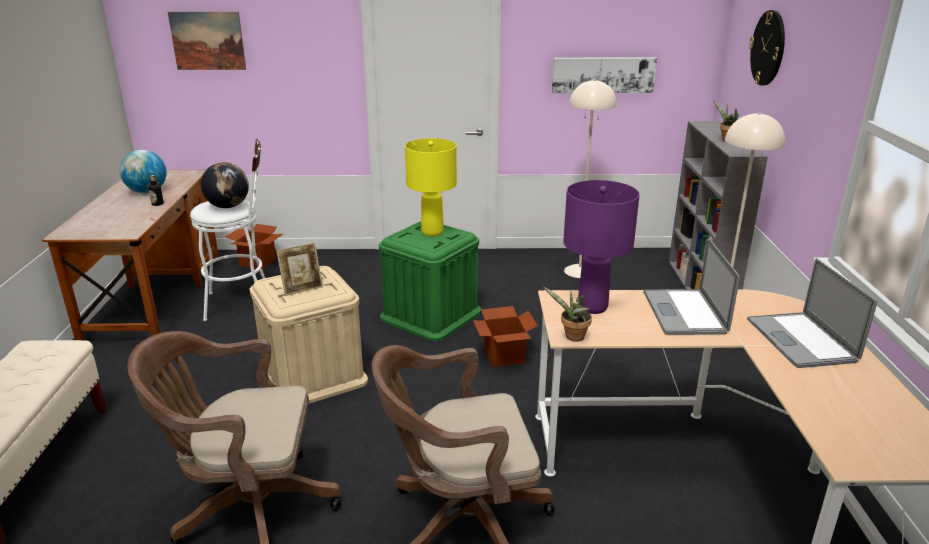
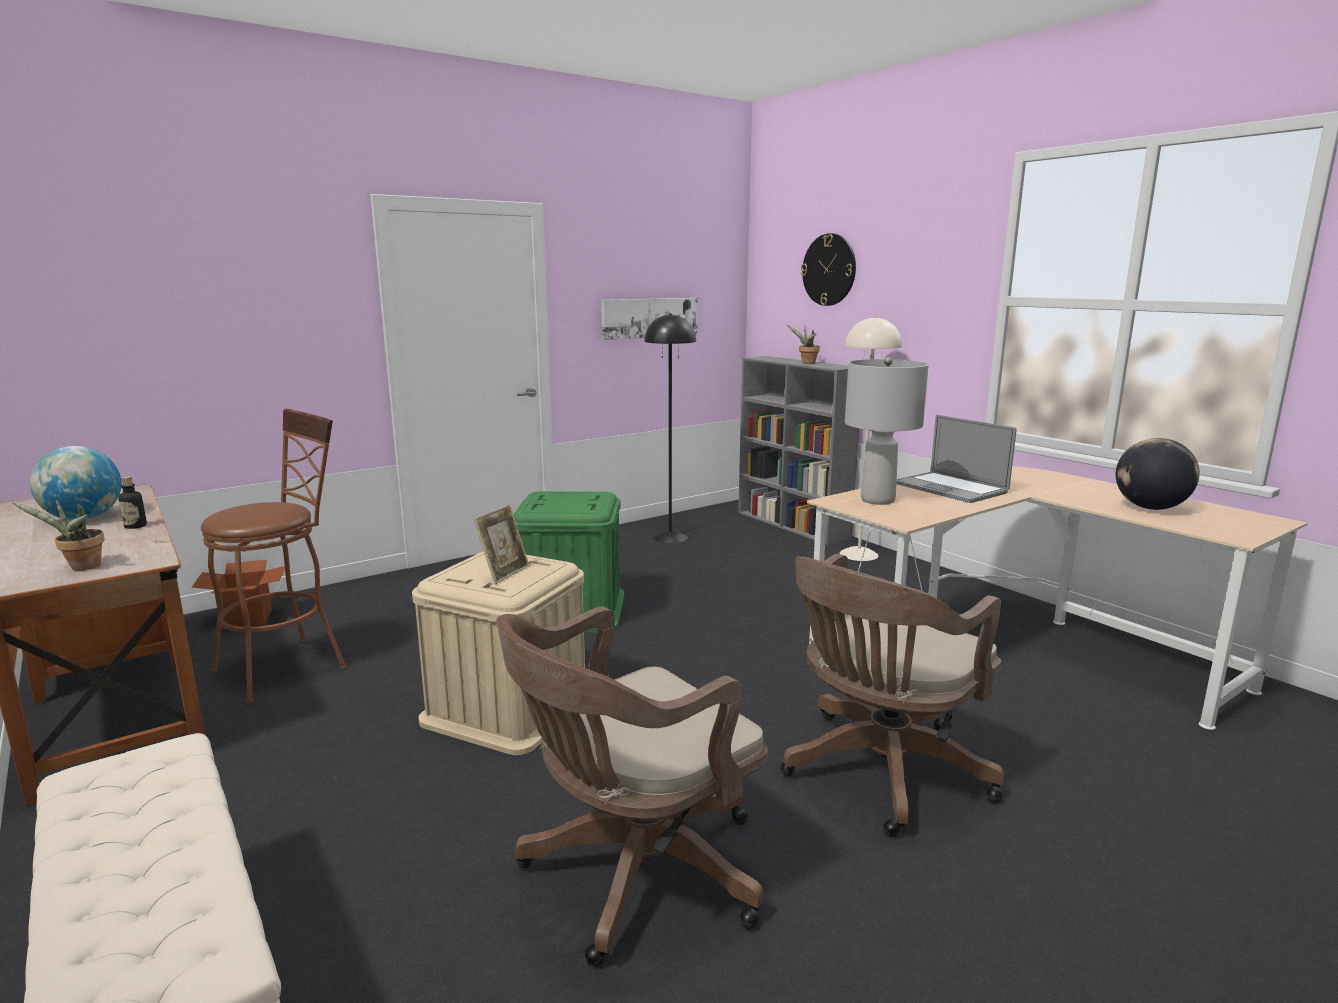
camera: 35 degrees left, 10 degrees down
picture [168,12,246,70] -> none
white stool [190,139,265,321] -> brown stool [201,409,347,704]
globe [201,162,249,208] -> globe moved to [1116,438,1200,510]
yellow table lamp [405,138,457,237] -> none
cardboard box [473,306,538,367] -> none
potted plant [543,287,592,342] -> potted plant moved to [13,500,105,570]
purple table lamp [563,180,640,314] -> grey table lamp [845,357,929,505]
beige floor lamp [564,79,617,278] -> black floor lamp [644,313,696,543]
laptop [747,258,877,368] -> none

